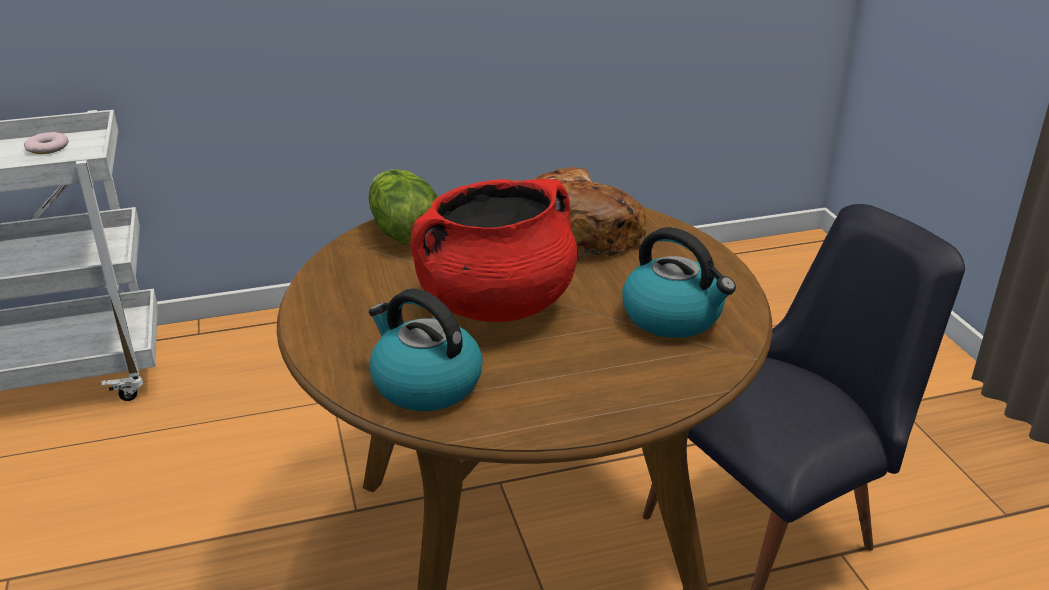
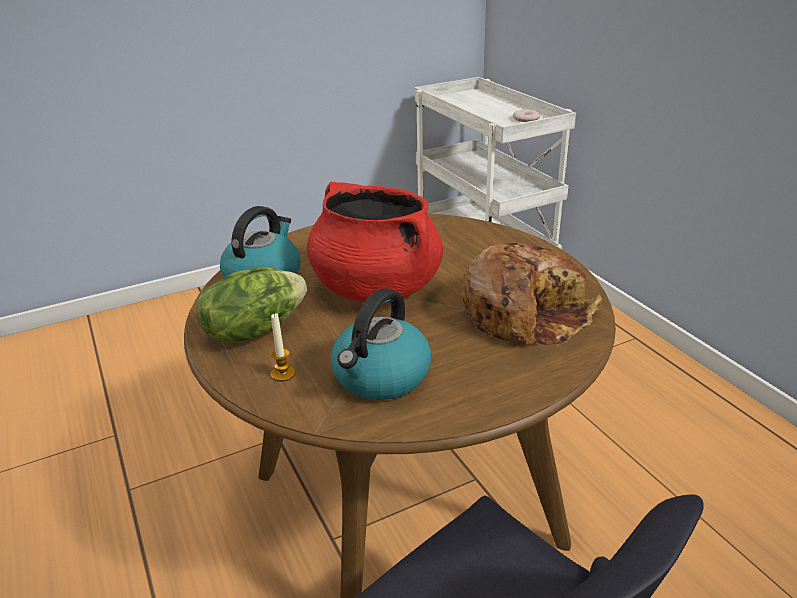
camera: 80 degrees right, 0 degrees up
lettuce [369,169,438,245] -> lettuce moved to [196,267,307,343]
none -> candle [271,313,295,382]

